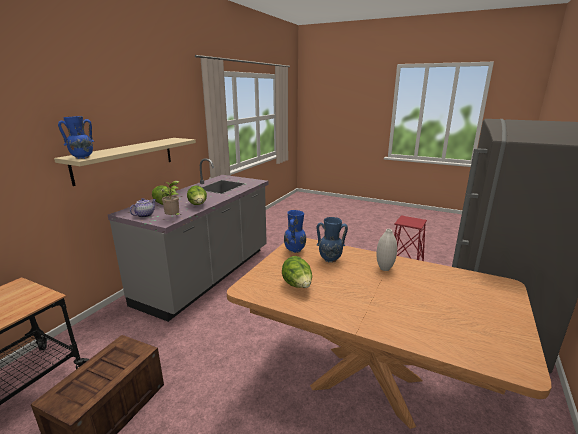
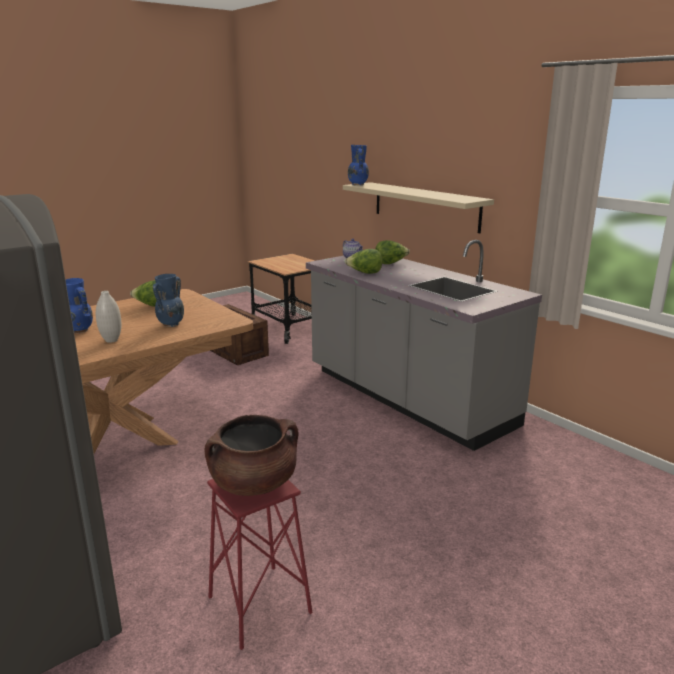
camera: 115 degrees right, 0 degrees up
potted plant [161,181,179,215] -> none
blue vase [284,210,306,253] -> blue vase moved to [66,278,93,333]
none -> brown cooking pot [205,415,299,496]

